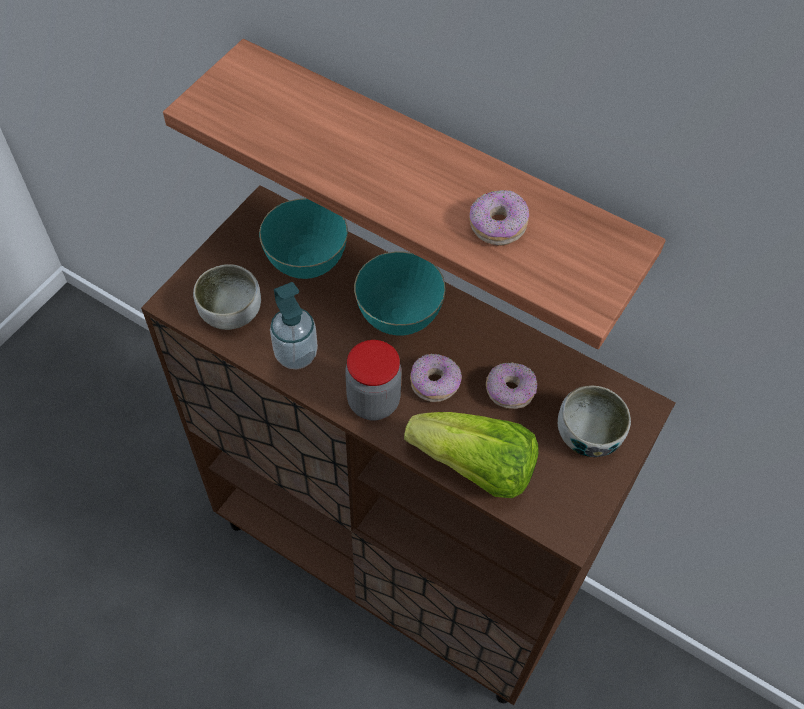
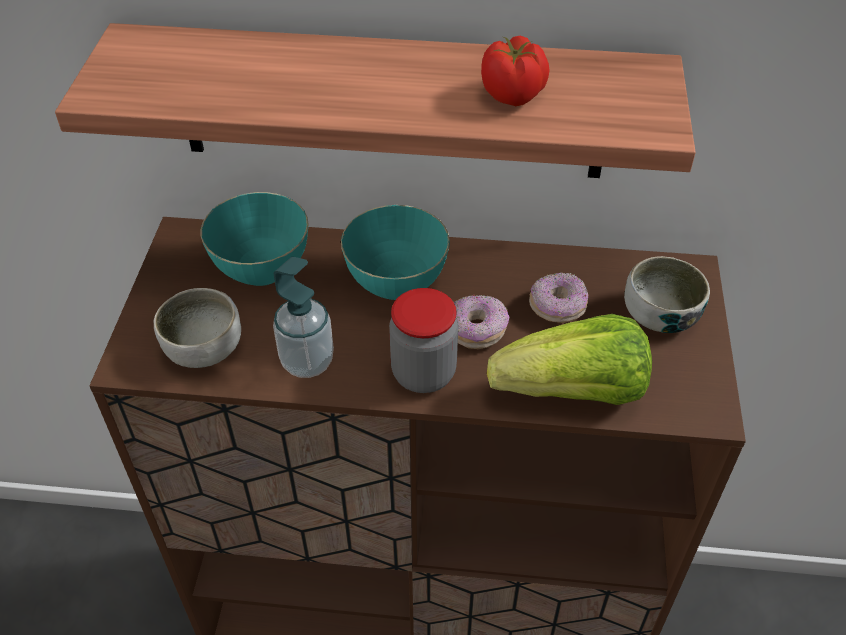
camera: 25 degrees left, 10 degrees down
donut [469,190,529,246] -> tomato [481,35,550,106]

